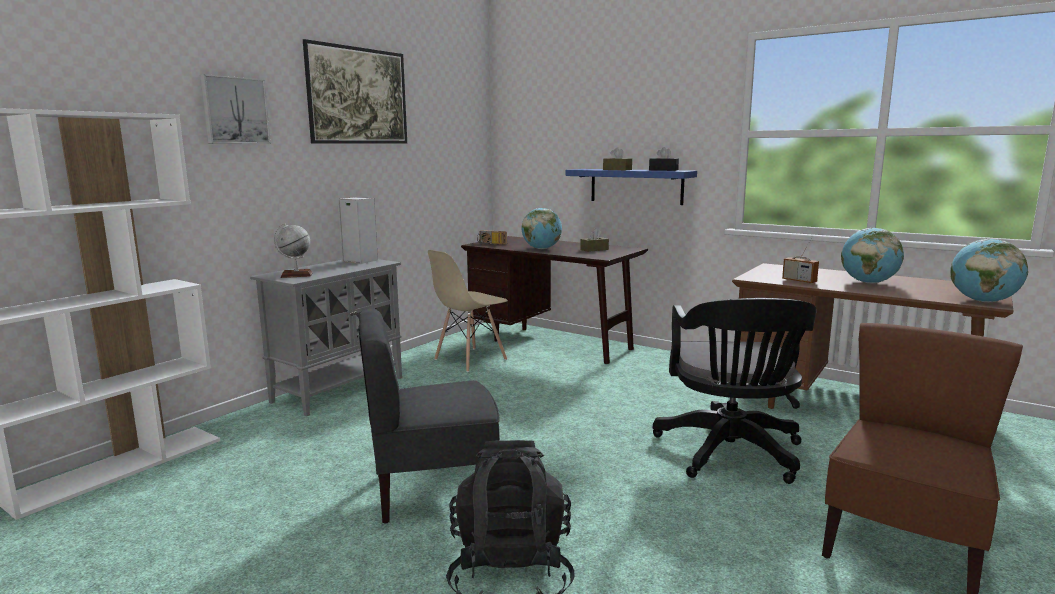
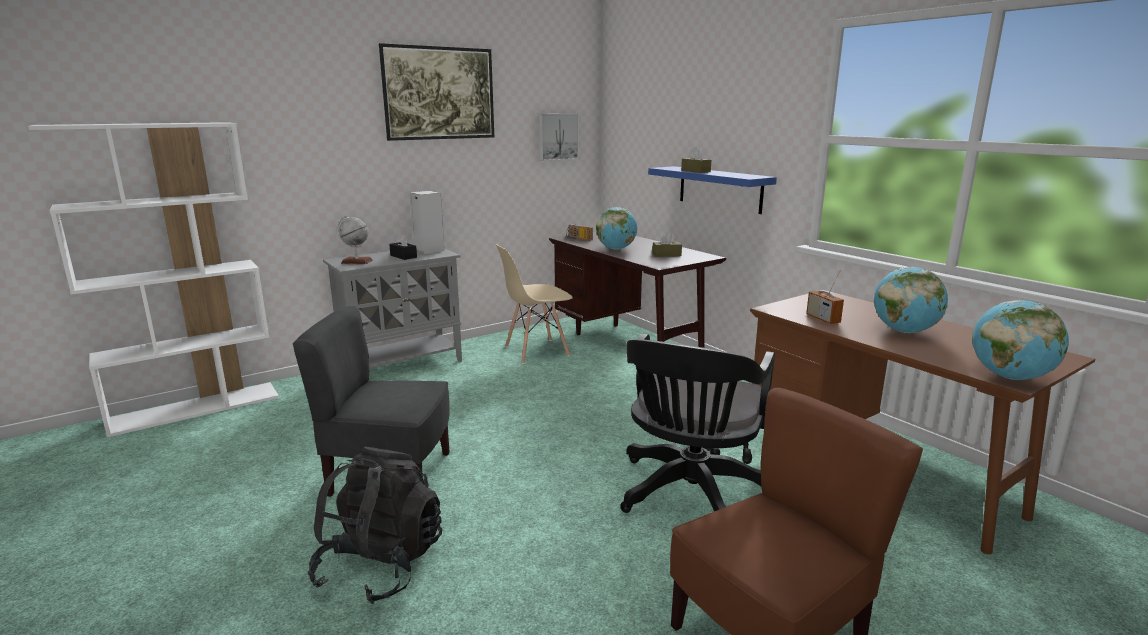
camera: 20 degrees right, 5 degrees up
picture [200,74,271,144] -> picture moved to [538,113,579,161]
black tissue box [649,147,679,171] -> black tissue box moved to [389,233,417,260]

